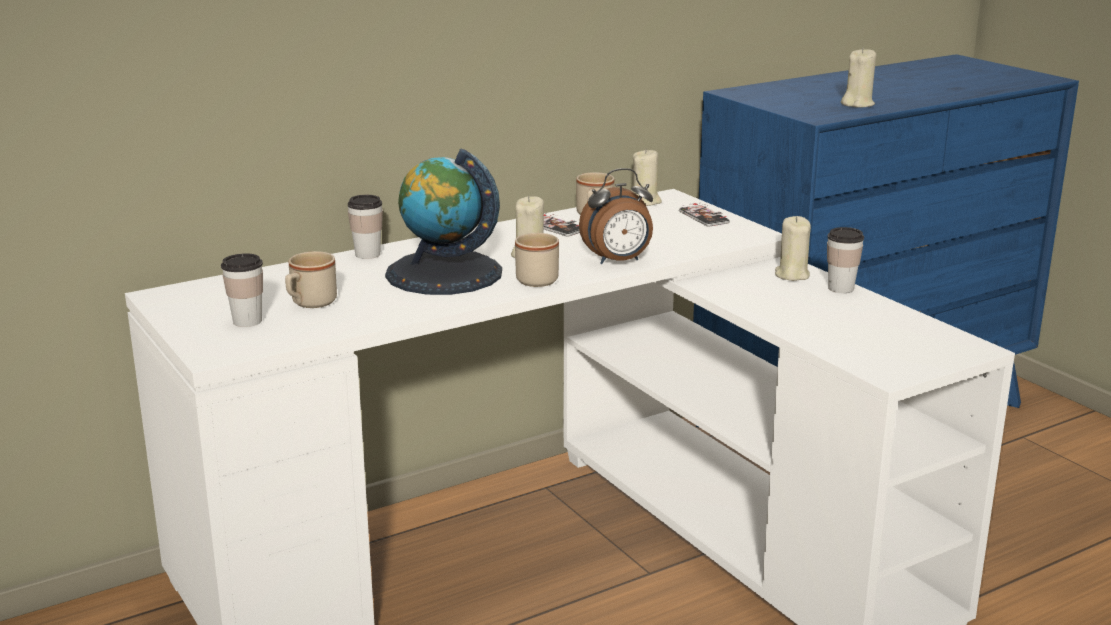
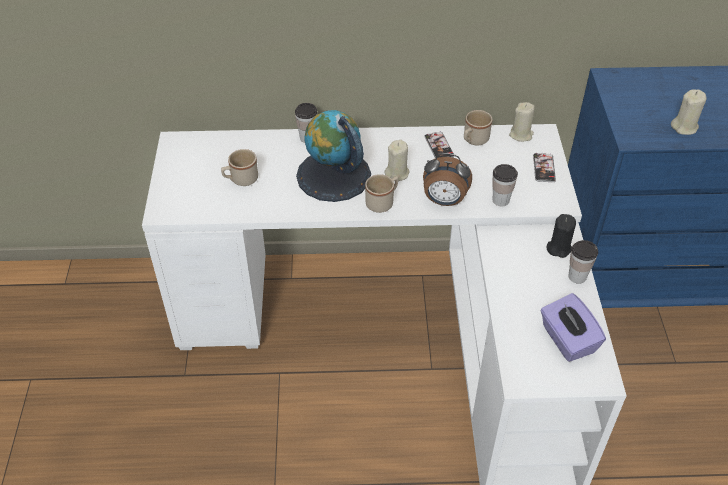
camera: 30 degrees right, 25 degrees up
cup [221,253,263,327] -> cup moved to [492,164,518,206]
beige candle [775,216,811,281] -> black candle [547,214,576,258]
none -> purple tissue box [540,293,606,362]

